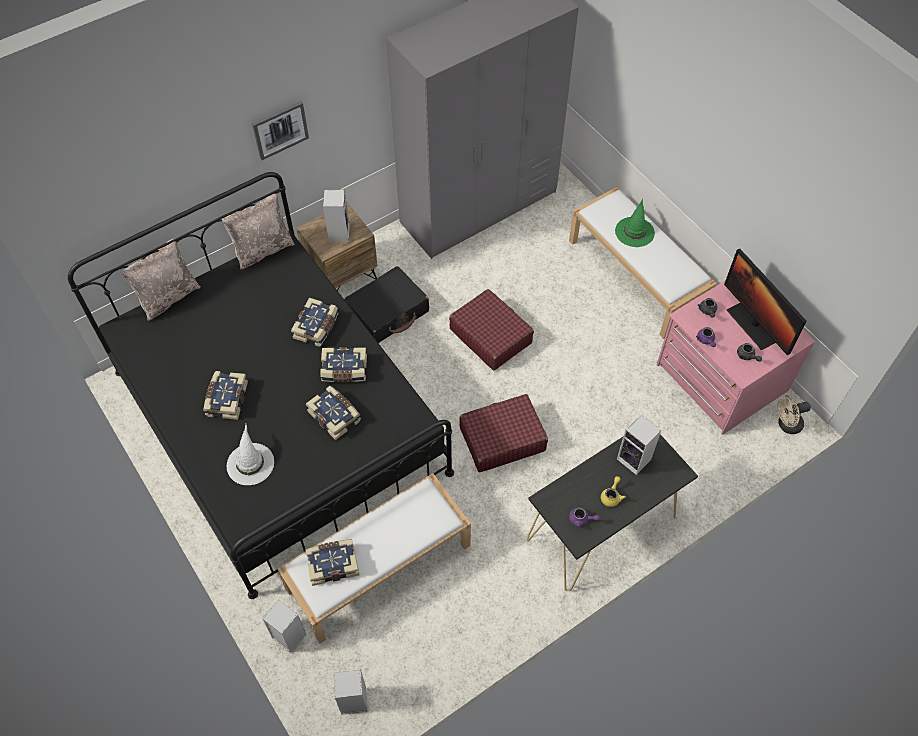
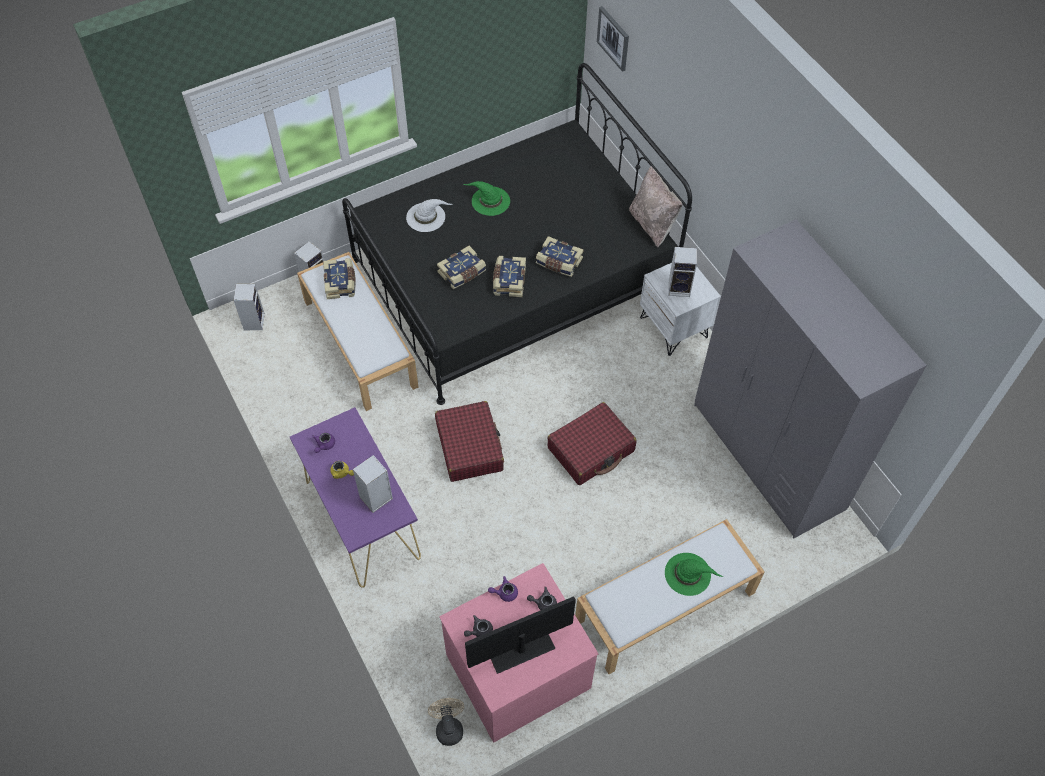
camera: 95 degrees right, 0 degrees up
beige pillow [121,238,201,321] -> none
book [203,371,248,420] -> green hat [463,181,510,216]
picture [252,101,309,160] -> picture moved to [597,6,629,72]
brown nightstand [296,203,378,291] -> white nightstand [640,263,721,356]
black suitcase [344,266,429,343] -> none
black console table [527,434,698,591] -> purple console table [290,407,421,588]

